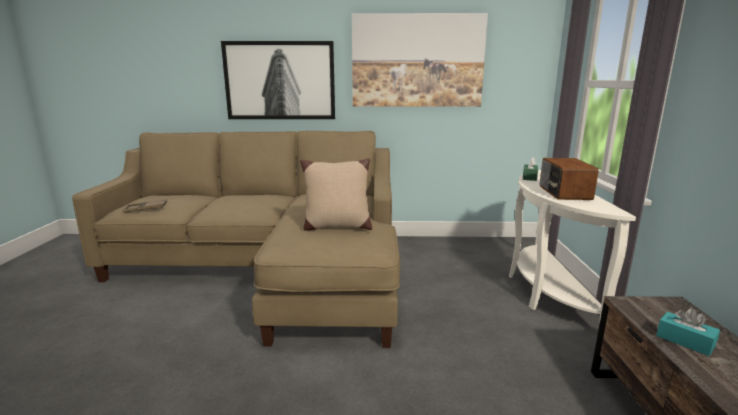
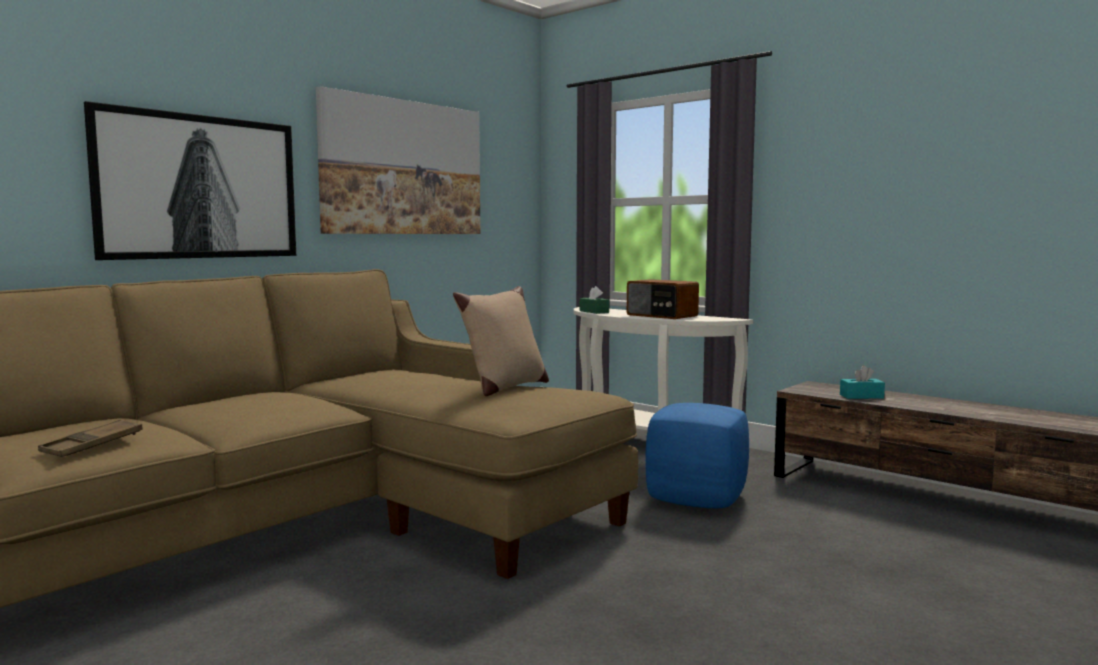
camera: 50 degrees left, 10 degrees down
none -> blue ottoman [646,403,749,508]

